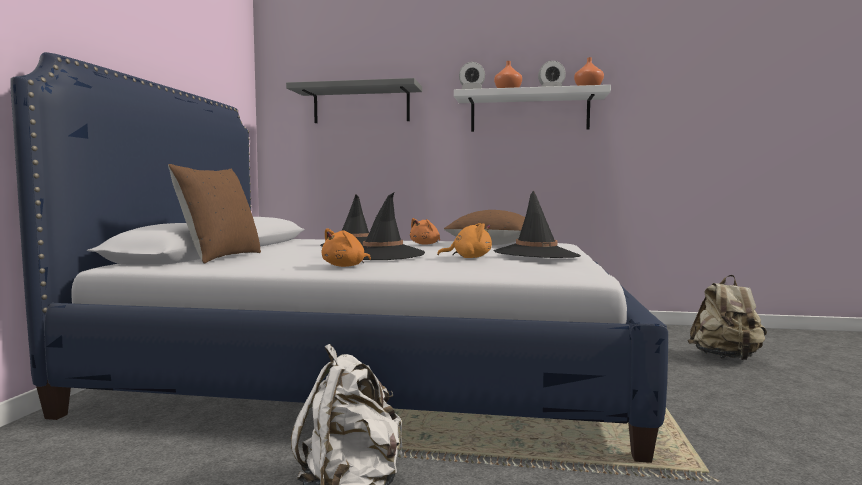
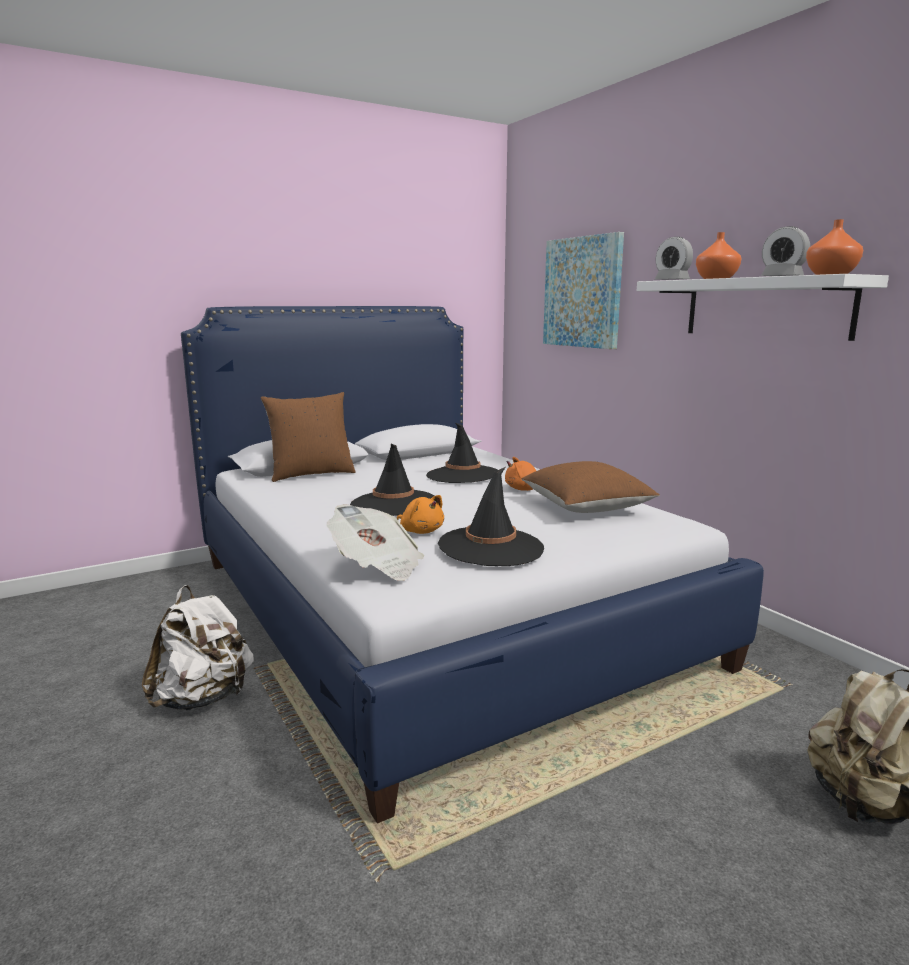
camera: 50 degrees right, 10 degrees up
grey shelf [286,78,422,123] -> picture [543,232,624,349]
orange plush toy [322,228,371,267] -> none
none -> newspaper [327,504,424,581]

